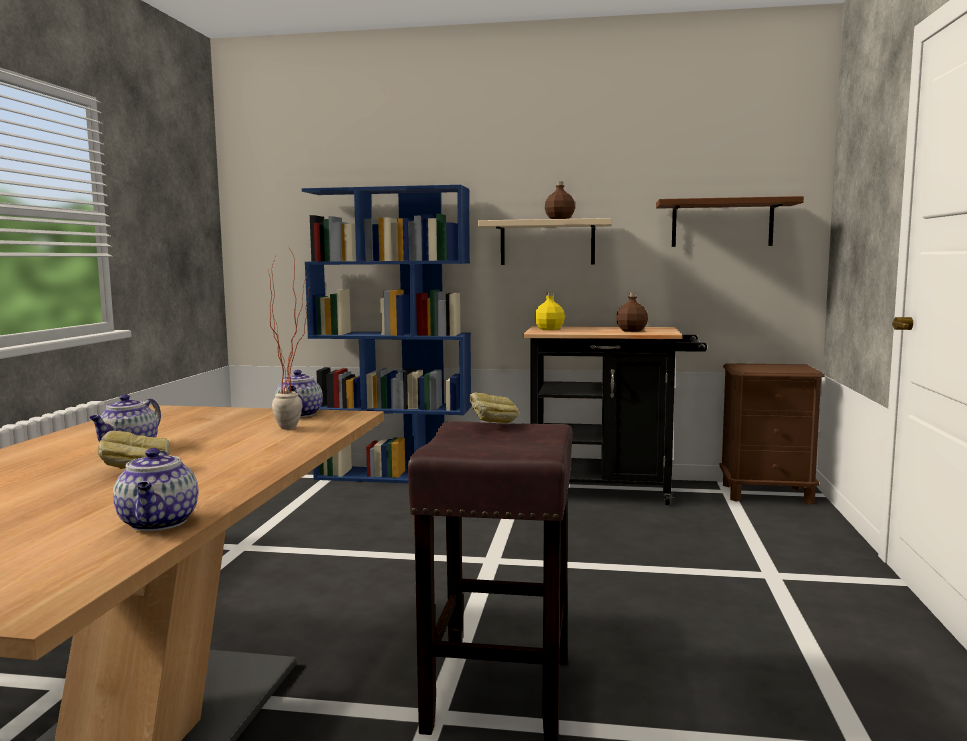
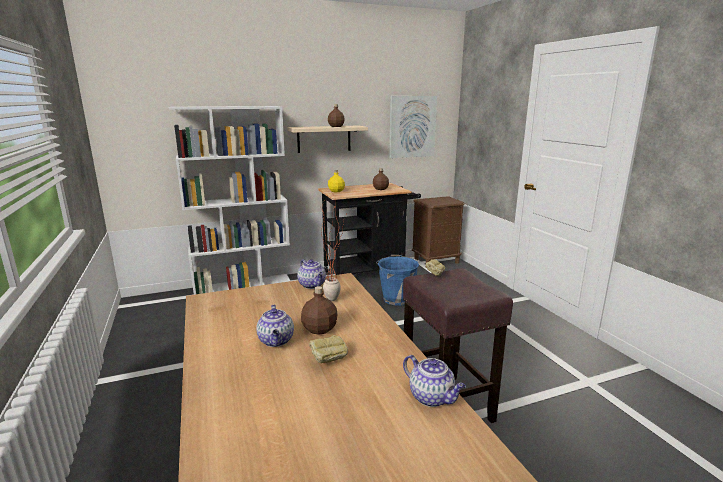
camera: 30 degrees left, 10 degrees up
blue bookcase [302,185,471,483] -> white bookcase [169,106,290,295]
brown shelf [656,196,804,247] -> picture [389,96,437,158]
none -> brown bottle [301,286,337,335]
none -> blue bucket [376,255,420,306]

